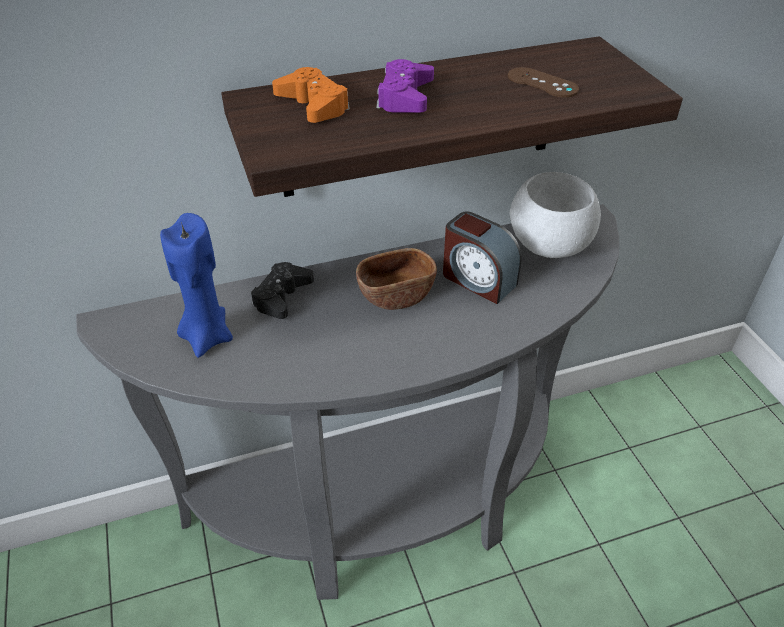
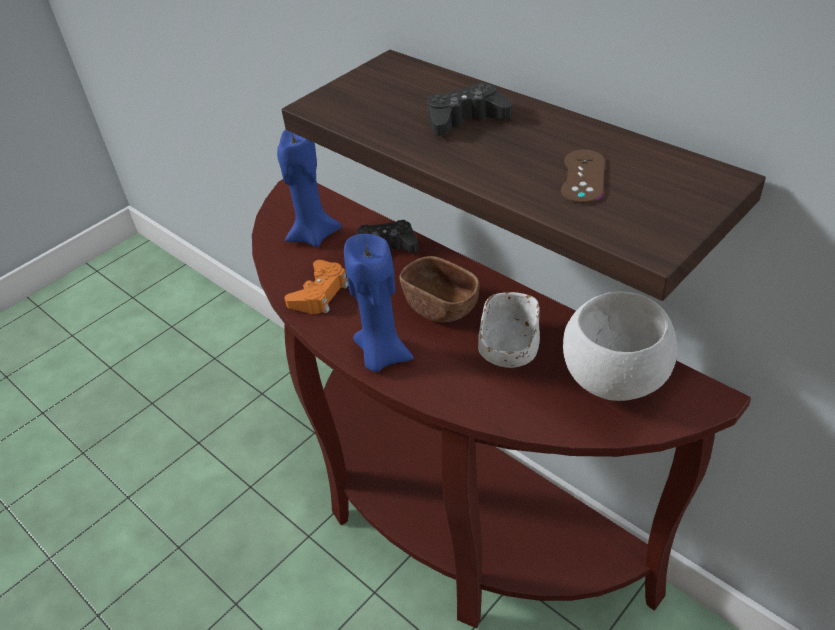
camera: 65 degrees right, 0 degrees up
grey console table [76,204,619,600] -> brown console table [252,179,751,628]
orange game controller [272,67,350,123] -> orange game controller moved to [285,260,348,314]
purple game controller [376,59,434,113] -> black game controller [427,82,512,136]
alarm clock [443,212,522,304] -> white bowl [478,292,540,368]
none -> blue candle [344,234,414,372]

